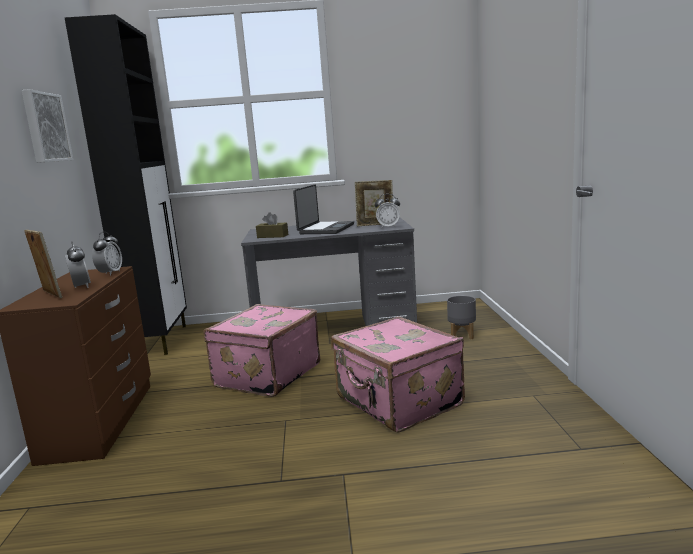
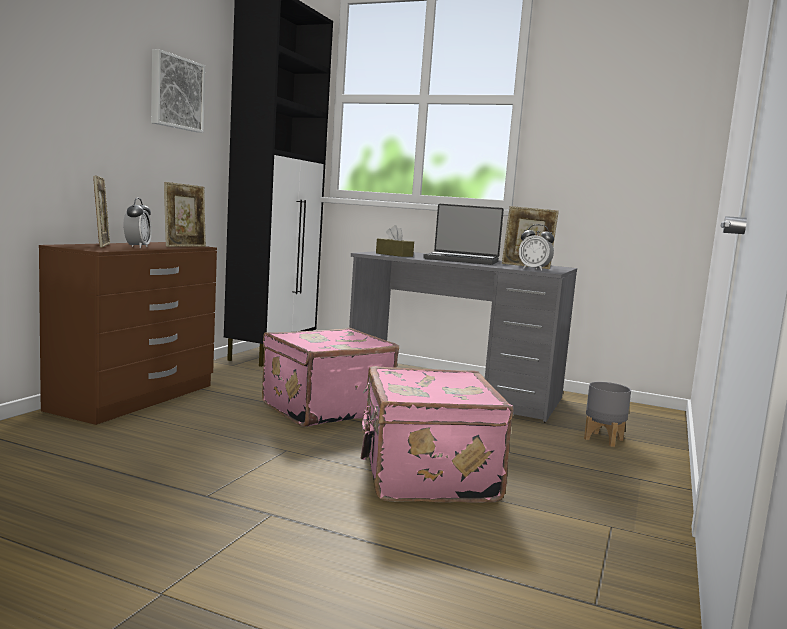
camera: 25 degrees right, 5 degrees down
alarm clock [92,232,122,275] -> picture frame [164,182,206,247]
laptop [293,185,354,234] -> laptop turned 60 degrees clockwise [423,204,504,265]

